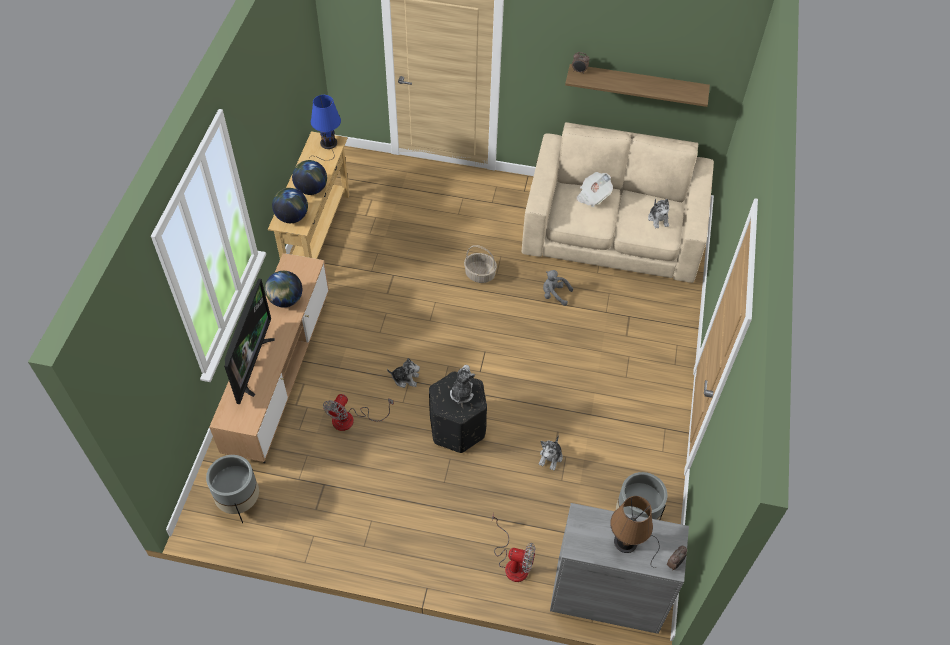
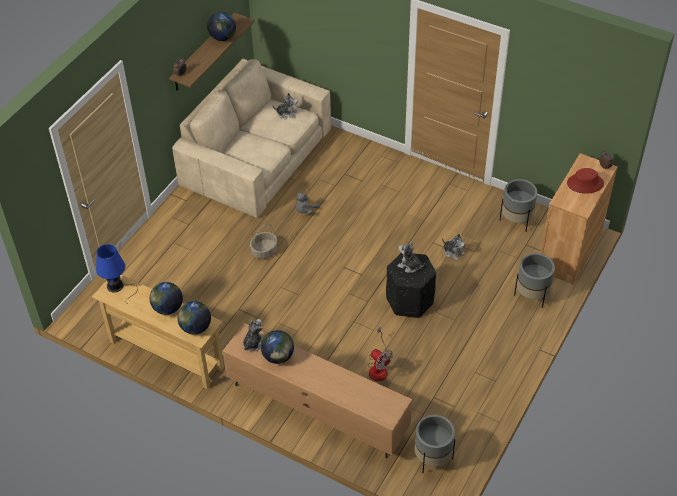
camera: 70 degrees left, 5 degrees down
television [224,278,275,404] -> none
plush toy [387,358,420,388] -> plush toy moved to [243,319,264,351]
fan [492,512,535,582] -> grey planter [514,253,555,308]
grey cabinet [550,503,689,634] -> brown cabinet [540,153,617,285]
newspaper [576,172,613,207] -> none
brown table lamp [610,496,660,568] -> red hat [567,168,604,194]
none -> globe [207,12,236,41]

